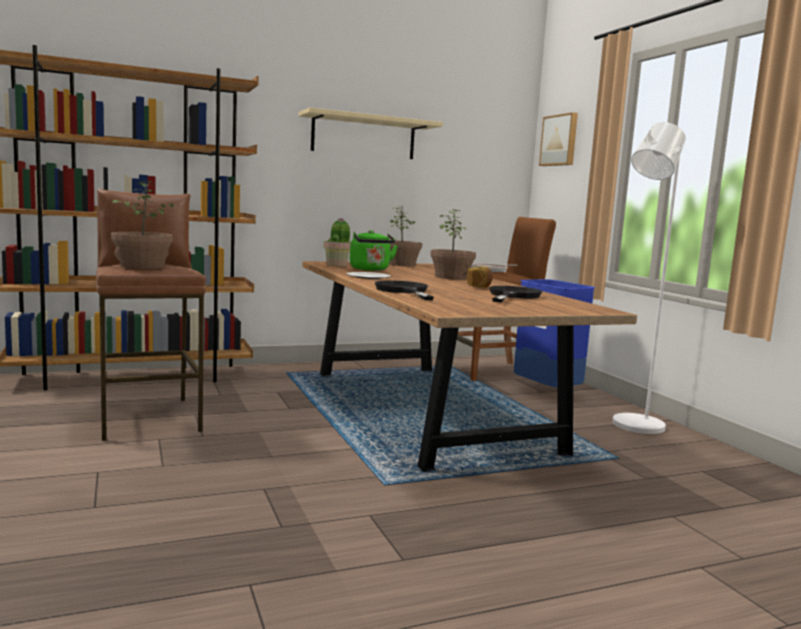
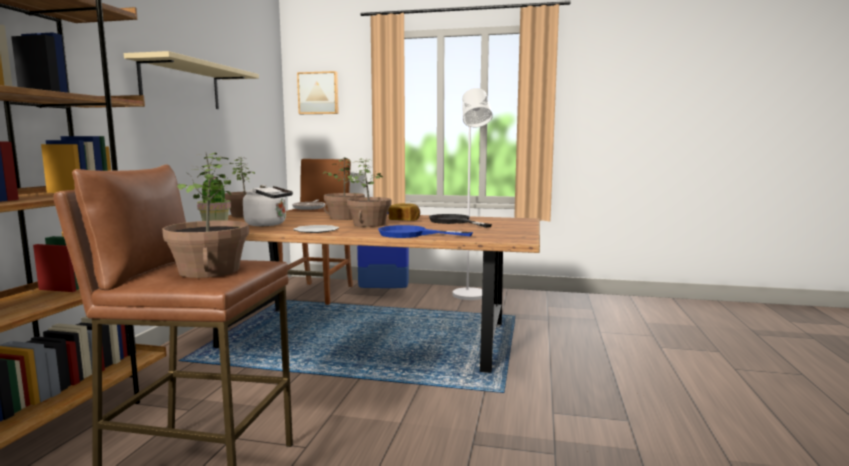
camera: 55 degrees left, 0 degrees up
green kettle [350,230,398,271] -> white kettle [243,185,293,226]
black frying pan [375,281,434,300] -> blue frying pan [378,225,473,238]
none -> potted plant [347,159,391,227]

